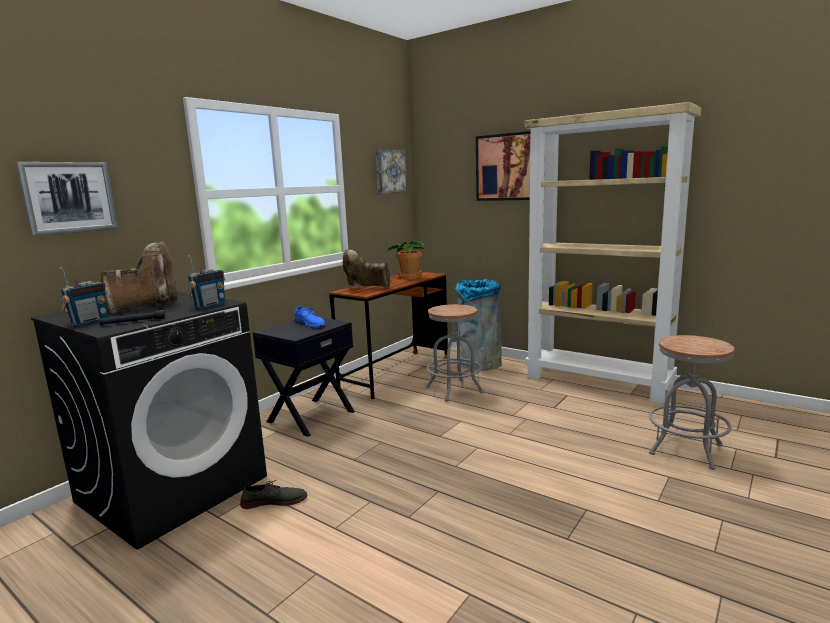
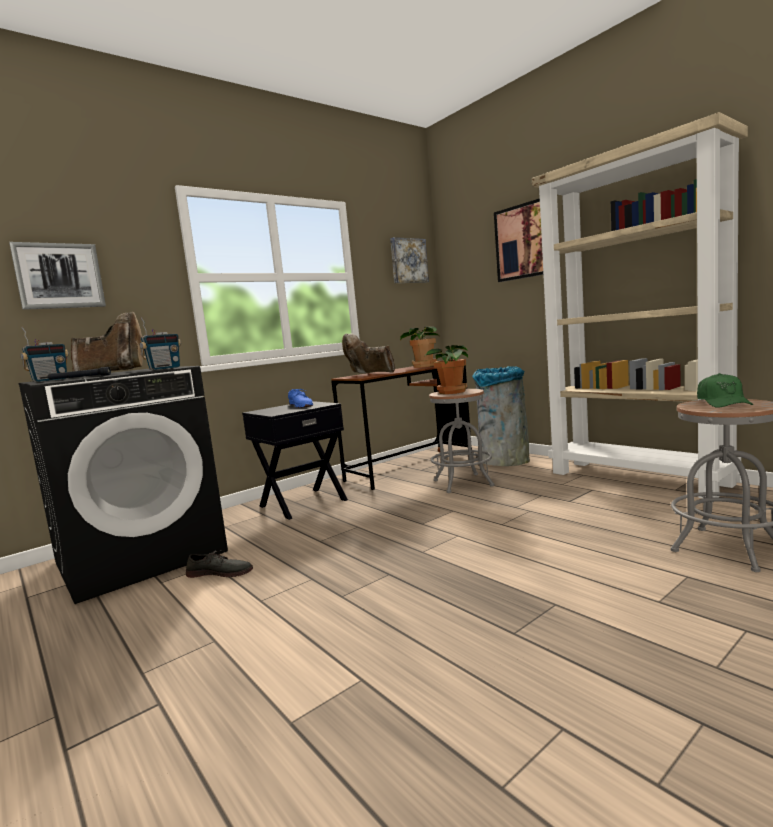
camera: 15 degrees right, 5 degrees down
none -> potted plant [425,345,468,394]
none -> green cap [697,373,753,408]

